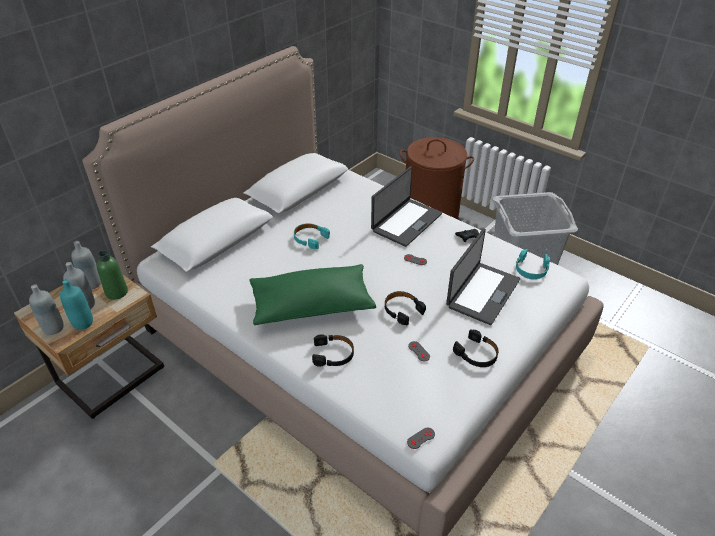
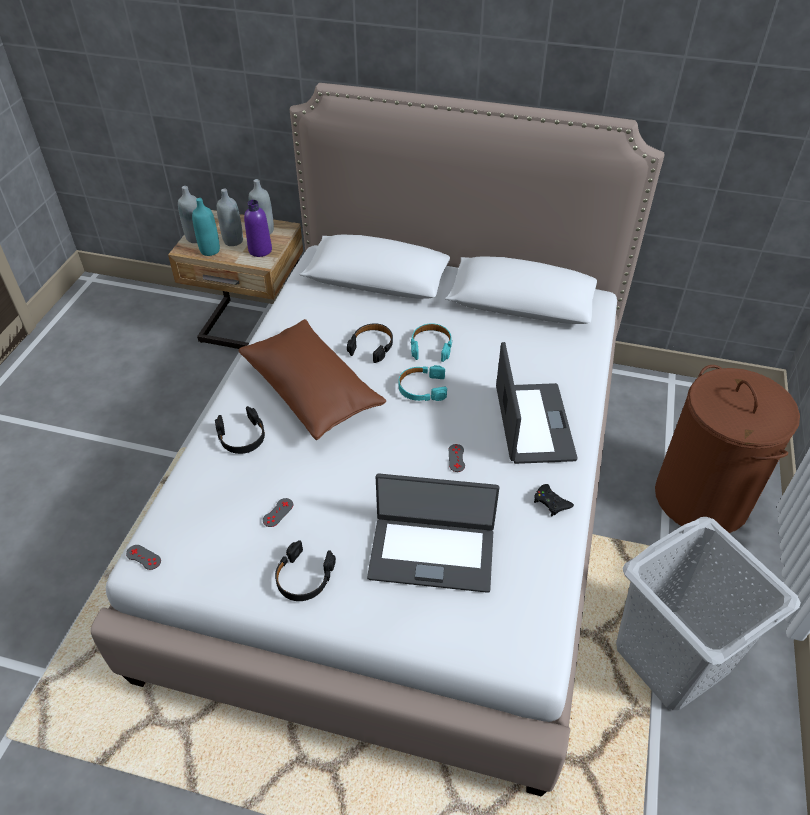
camera: 65 degrees right, 5 degrees up
green bottle [97,251,128,300] -> purple bottle [244,200,272,257]
green pillow [249,264,376,325] -> brown pillow [238,319,386,440]
laptop [371,166,442,247] -> laptop turned 105 degrees counterclockwise [496,342,577,464]
black headphones [385,291,426,325] -> black headphones moved to [347,323,393,363]
turquoise headphones [516,249,550,279] -> turquoise headphones moved to [399,365,447,401]

